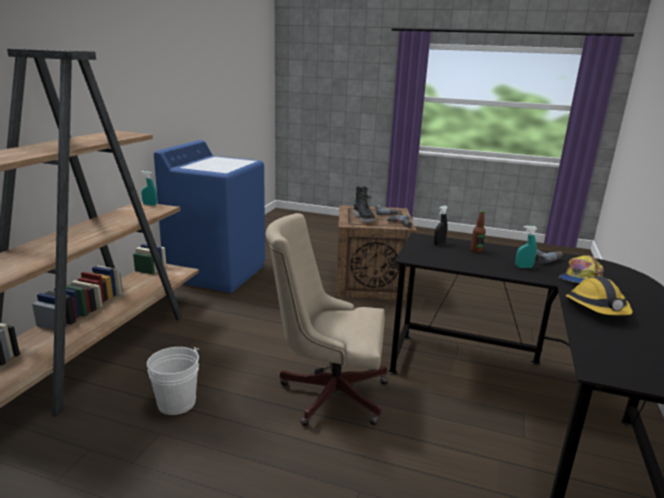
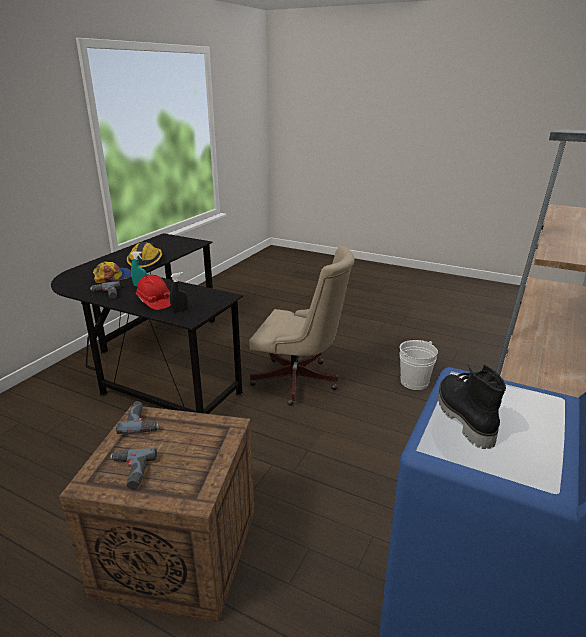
camera: 170 degrees left, 5 degrees up
turquoise spray bottle [141,171,157,205] -> none
black boot [353,186,375,223] -> black boot moved to [438,365,506,449]
bottle [471,210,486,253] -> red hard hat [136,275,171,310]

